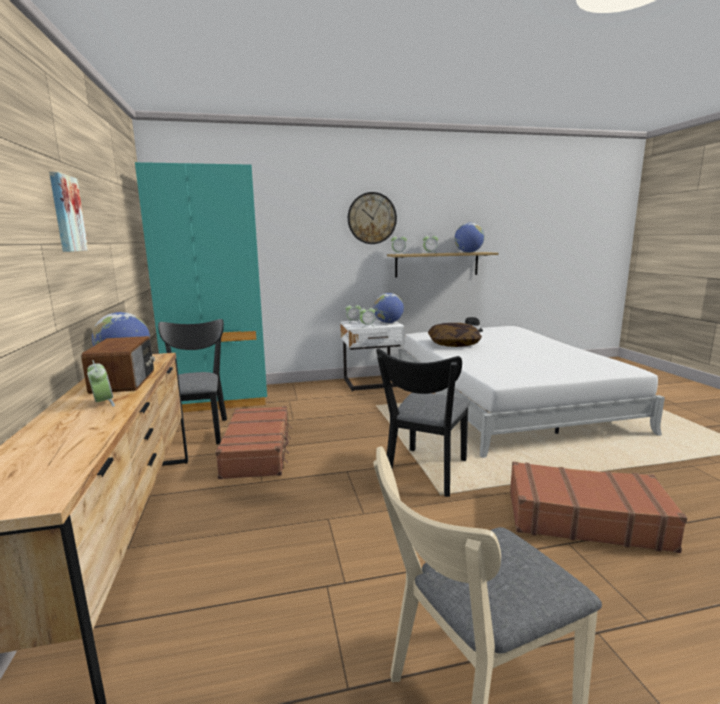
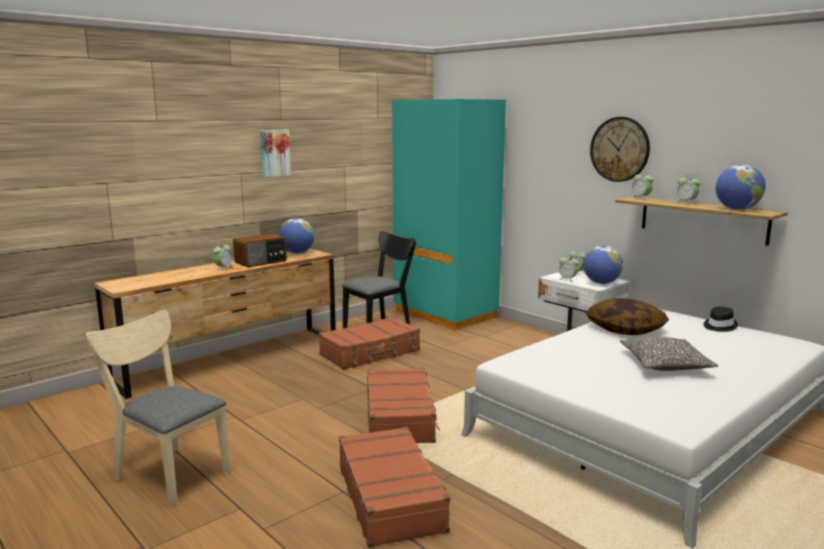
camera: 60 degrees right, 0 degrees up
black chair [376,348,470,497] -> brown suitcase [367,367,440,443]
none -> pillow [620,336,718,371]

